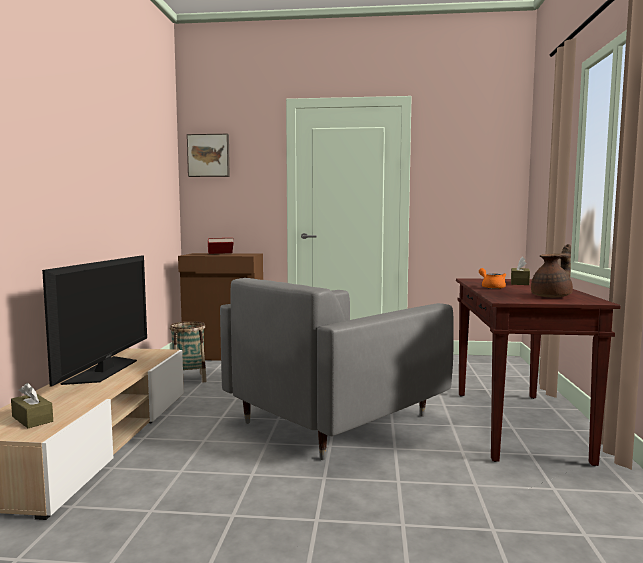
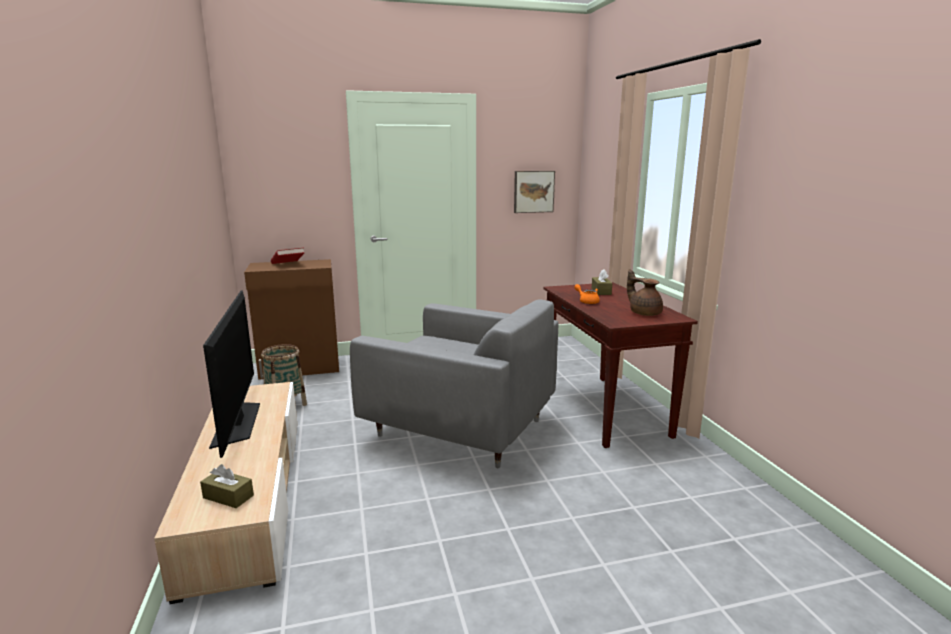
camera: 20 degrees left, 10 degrees up
picture [187,134,230,177] -> picture moved to [514,171,555,213]
grey armchair [220,278,454,460] -> grey armchair turned 90 degrees counterclockwise [350,300,559,468]
brown teapot [531,244,573,297] -> brown teapot turned 75 degrees counterclockwise [627,269,663,316]

